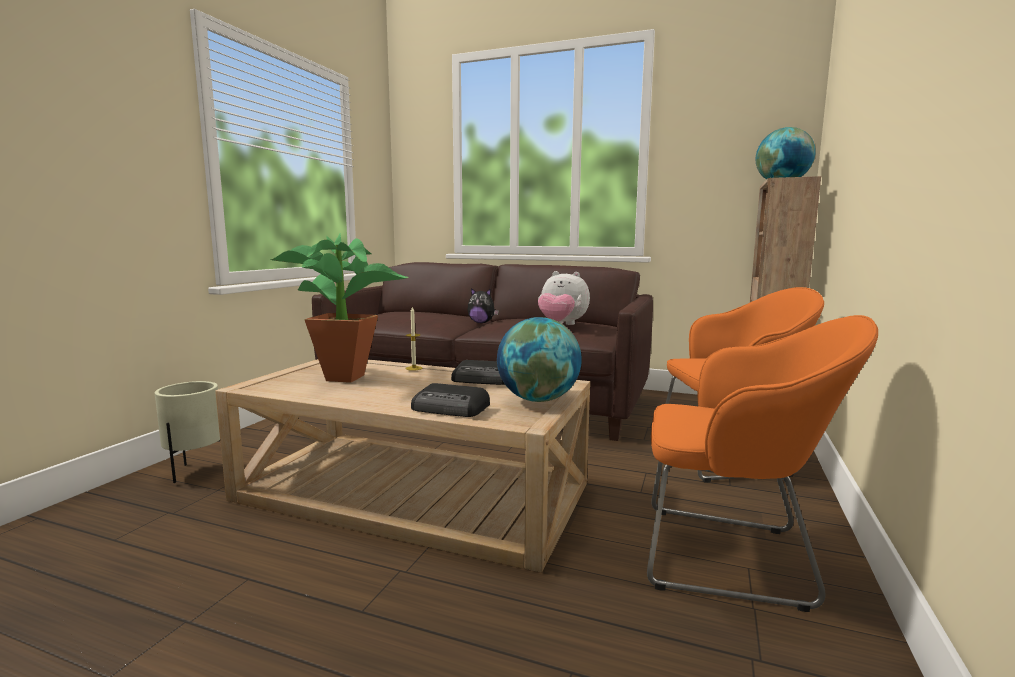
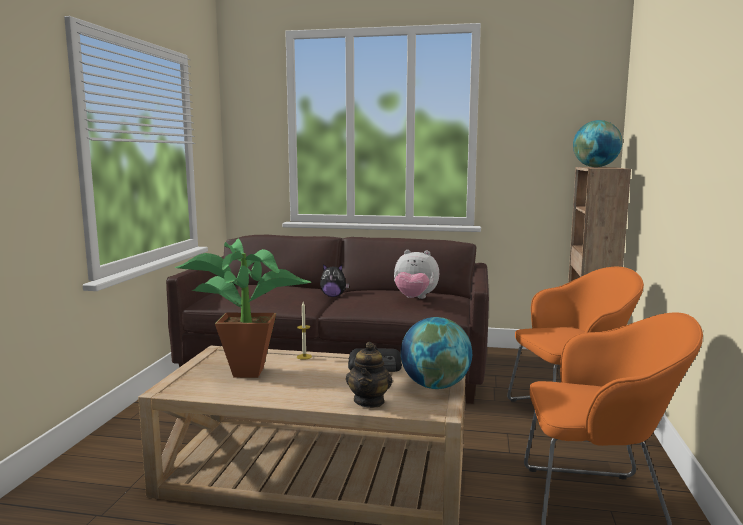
camera: 10 degrees left, 0 degrees up
beige planter [155,381,220,483] -> none
radio [411,383,490,417] -> teapot [346,342,393,408]

